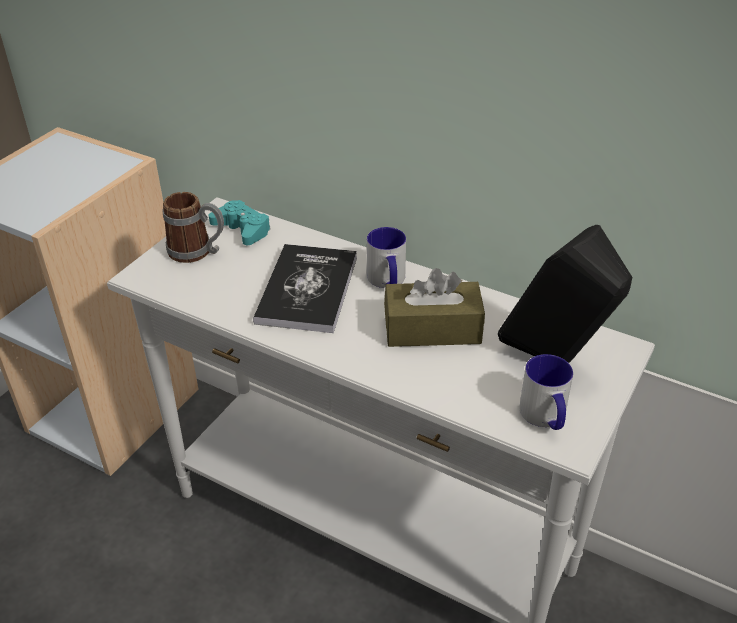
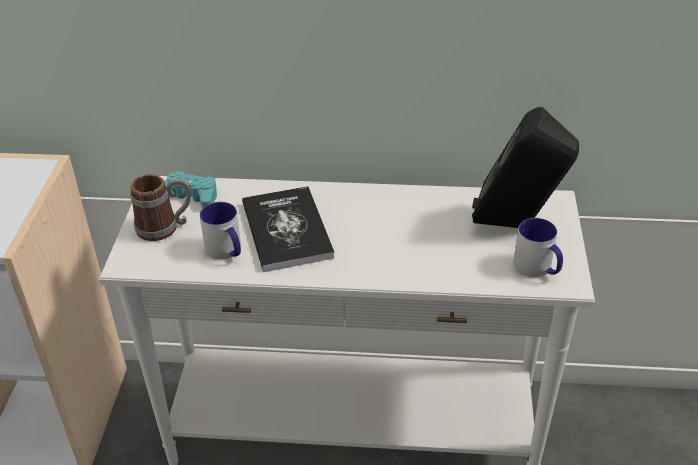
camera: 25 degrees left, 0 degrees up
mug [367,227,406,288] -> mug moved to [200,202,241,259]
brown tissue box [384,268,485,347] -> none

